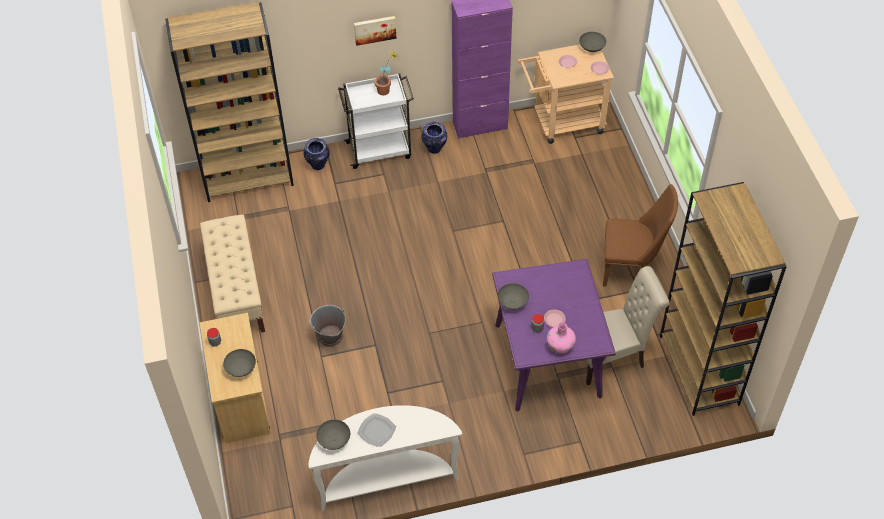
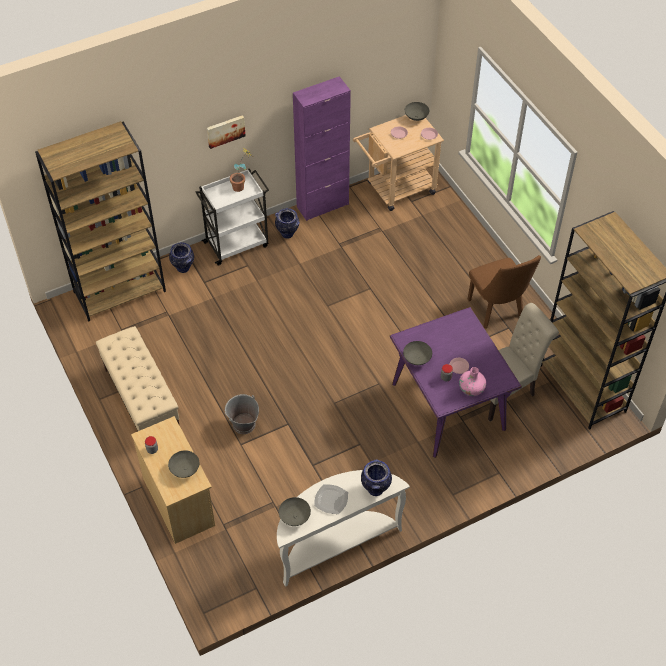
camera: 15 degrees left, 0 degrees up
brown chair [603,184,678,287] -> brown chair turned 75 degrees clockwise [468,255,541,329]
none -> vase [361,459,392,496]

